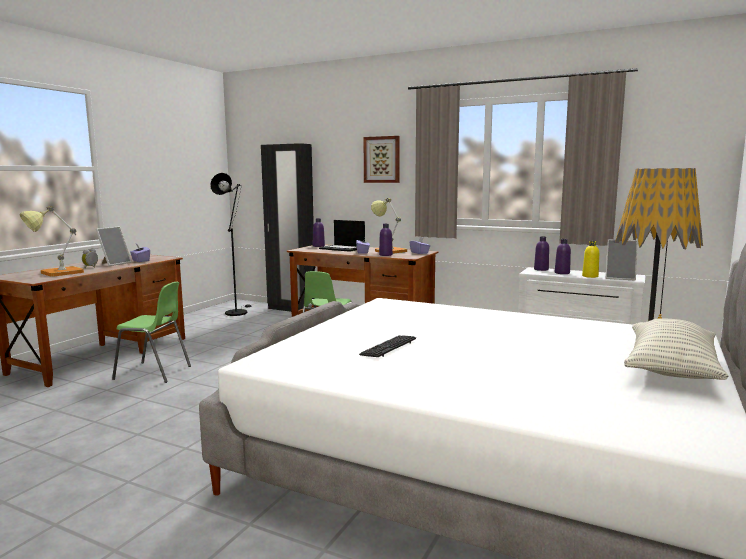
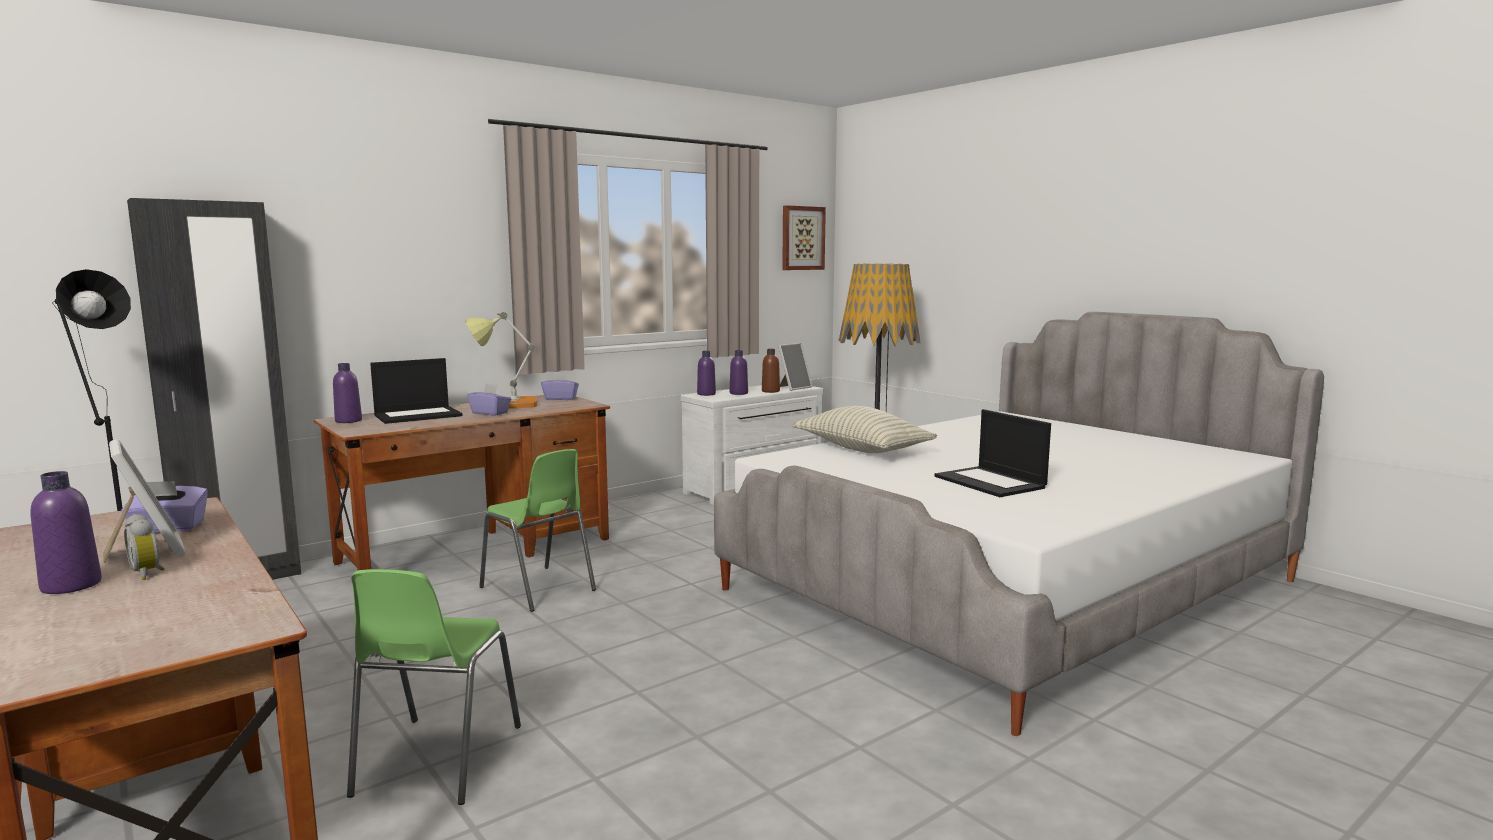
camera: 65 degrees left, 0 degrees up
table lamp [19,206,84,277] -> none
green chair [112,282,191,383] -> green chair turned 150 degrees clockwise [347,569,521,805]
keyboard [359,335,416,357] -> laptop [935,409,1051,497]
picture [363,136,400,183] -> picture moved to [782,205,826,270]
purple bottle [379,224,393,256] -> purple bottle moved to [30,471,102,594]
yellow bottle [582,241,599,278] -> brown bottle [762,349,780,393]
pillow [624,318,728,380] -> pillow moved to [792,406,937,453]

